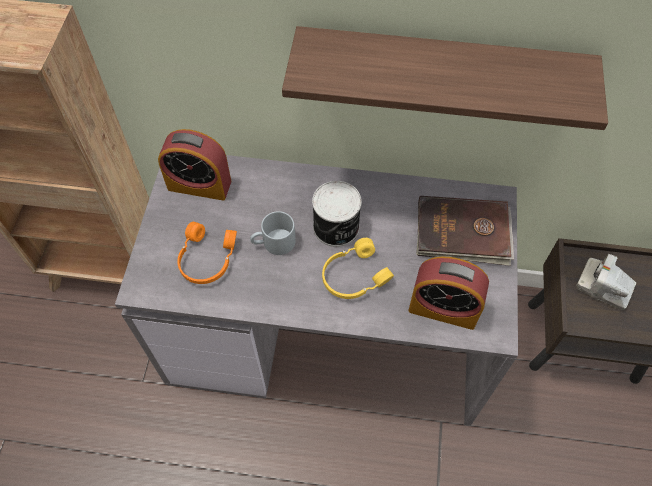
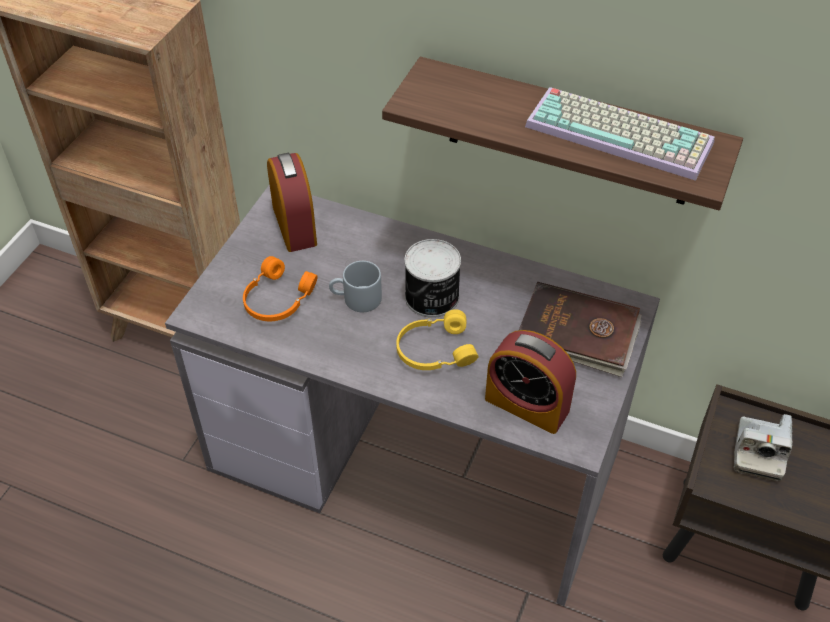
camera: 15 degrees right, 10 degrees down
alarm clock [158,129,231,200] -> alarm clock turned 135 degrees counterclockwise [267,153,317,252]
camera [576,254,636,310] -> camera turned 120 degrees counterclockwise [734,414,793,481]
none -> keyboard [525,87,715,181]

